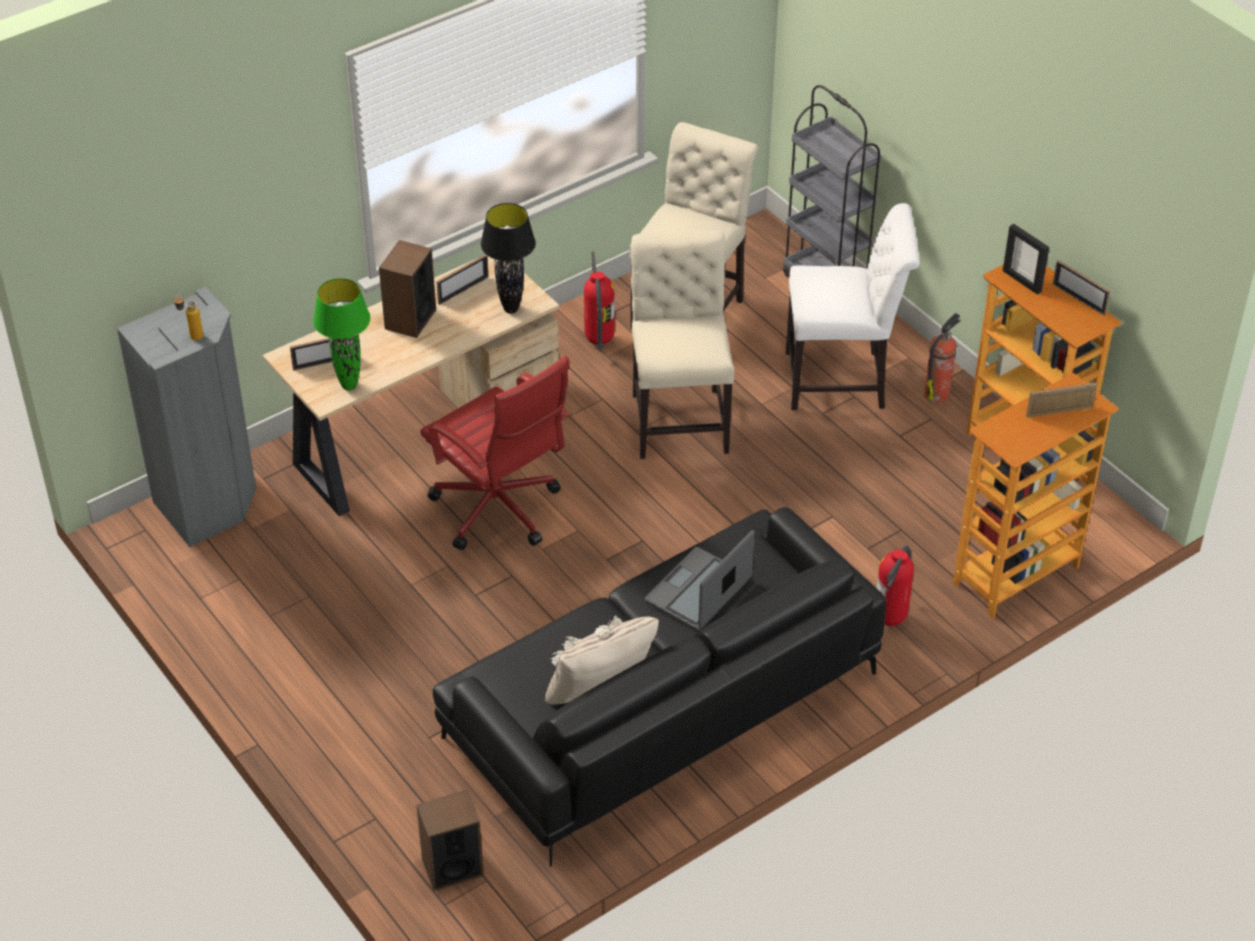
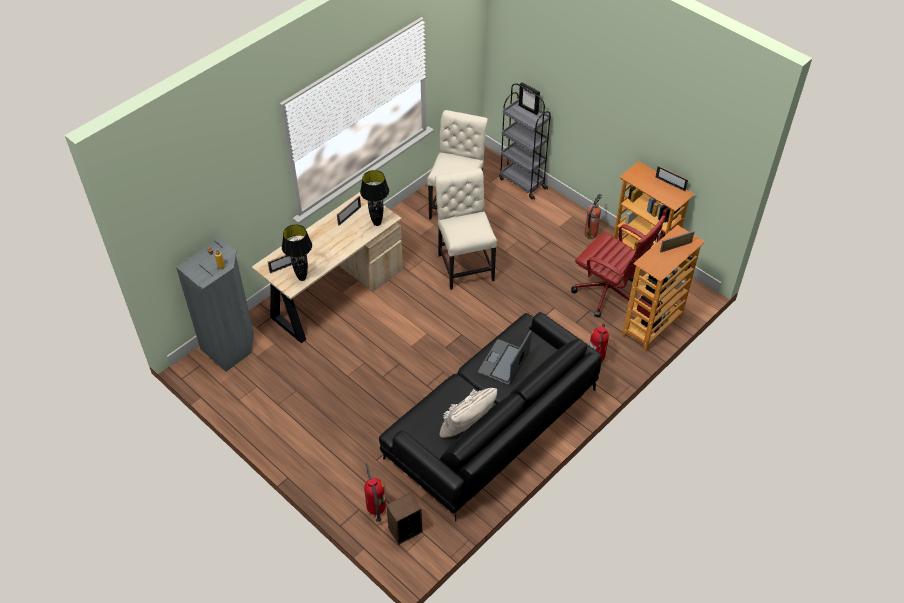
camera: 10 degrees left, 5 degrees up
green table lamp [313,278,371,391] -> black table lamp [282,225,312,281]
speaker [379,240,436,338] -> none
red office chair [420,356,569,550] -> red office chair moved to [571,215,665,318]
fire extinguisher [584,252,615,349] -> fire extinguisher moved to [364,463,386,522]
white chair [786,203,920,411] -> none
picture frame [1003,224,1049,295] -> picture frame moved to [519,82,540,115]

